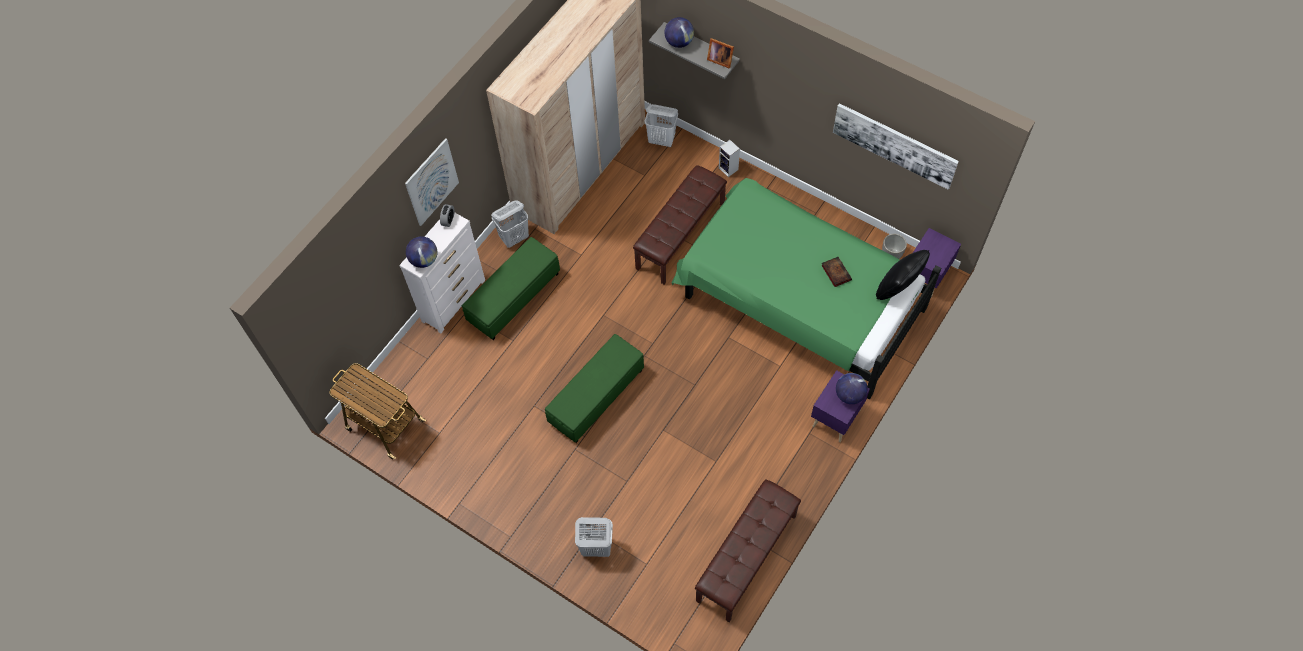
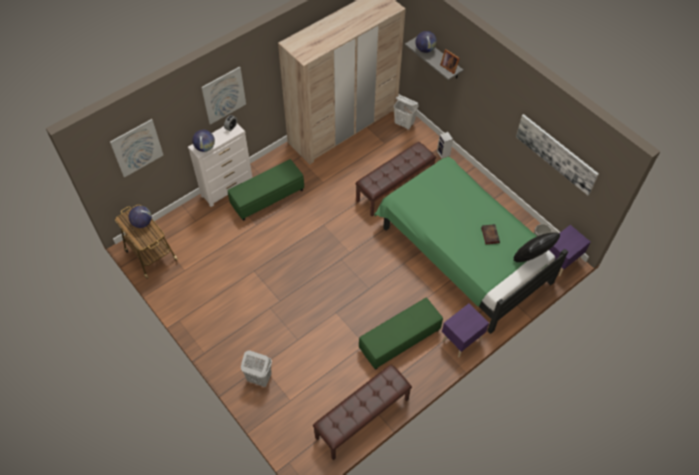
camera: 15 degrees right, 5 degrees down
white laundry basket [491,200,529,248] -> none
green ottoman [545,334,644,443] -> green ottoman moved to [359,298,443,370]
globe [836,373,868,404] -> globe moved to [128,206,152,228]
none -> picture [110,119,163,178]

